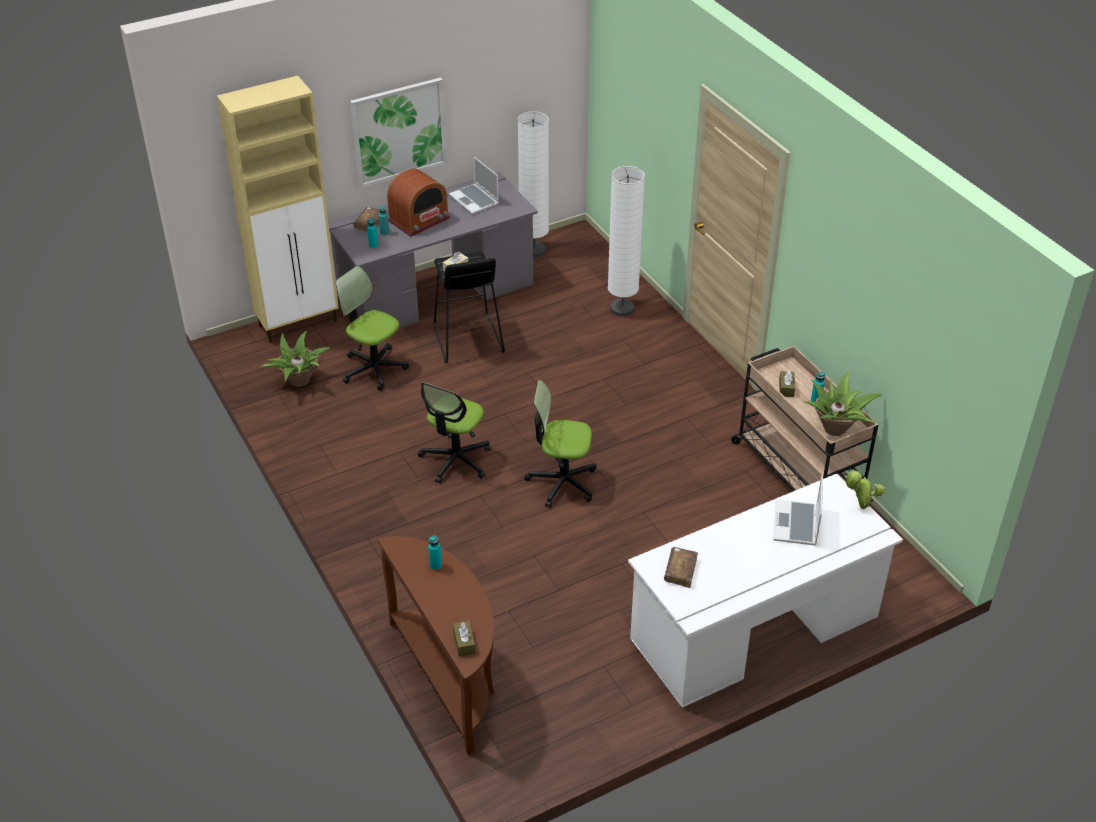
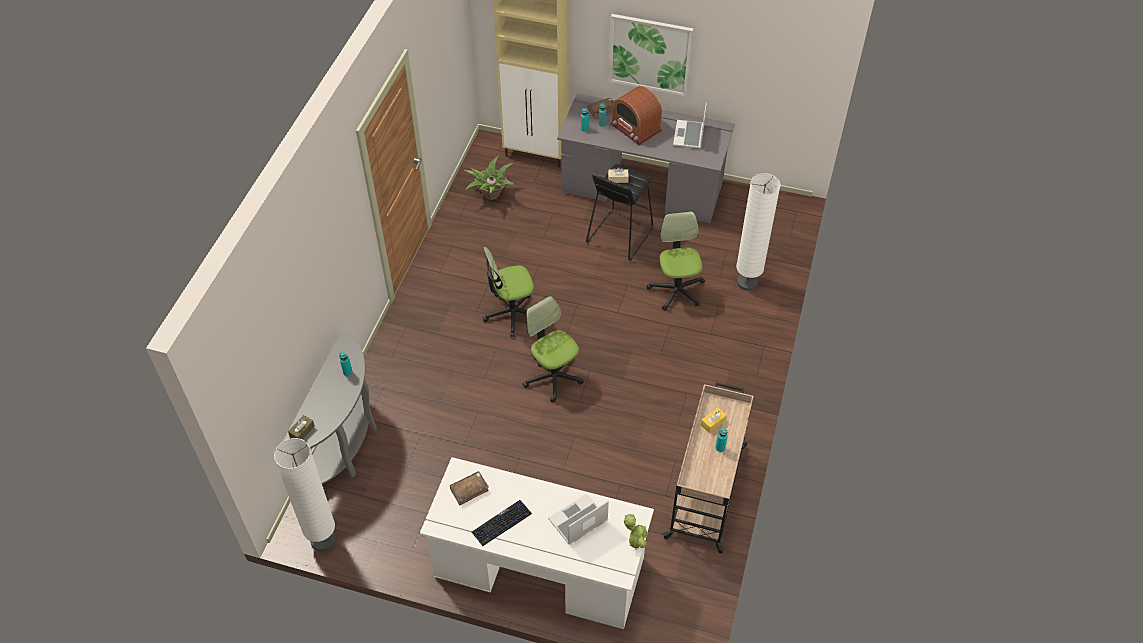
camera: 45 degrees right, 10 degrees up
office chair [336,266,409,391] -> office chair moved to [646,211,705,311]
brown console table [378,536,495,755] -> grey console table [283,331,377,484]
radio [387,168,450,237] -> radio turned 45 degrees clockwise [610,86,662,145]
white floor lamp [517,111,549,257] -> white floor lamp moved to [274,438,336,552]
brown tissue box [779,370,795,397] -> yellow tissue box [701,407,727,433]
potted plant [803,371,882,436] -> none
none -> keyboard [471,500,532,546]

